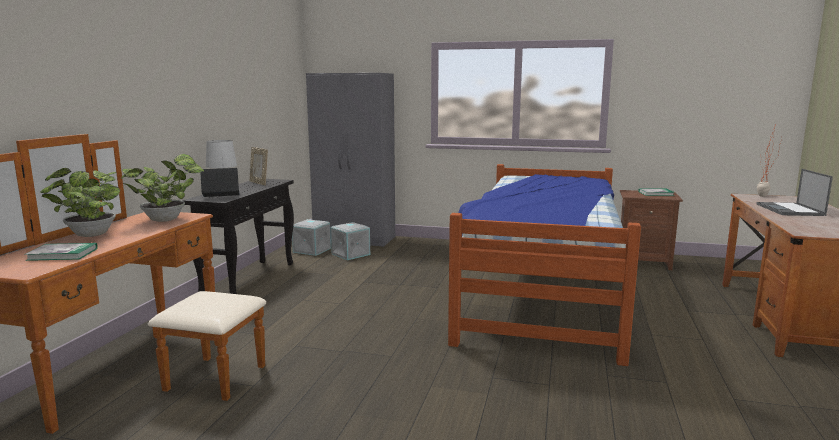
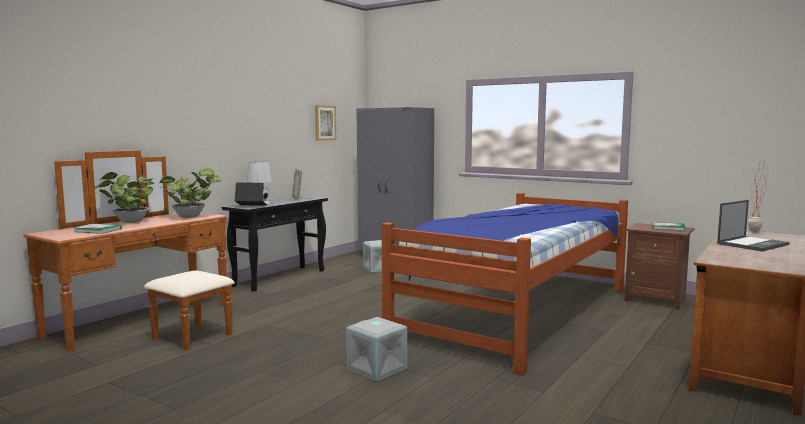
camera: 20 degrees right, 5 degrees down
grey storage box [292,219,331,256] -> grey storage box moved to [346,317,407,381]
laptop [757,169,833,216] -> laptop turned 150 degrees counterclockwise [717,200,790,251]
none -> picture [315,105,336,141]

